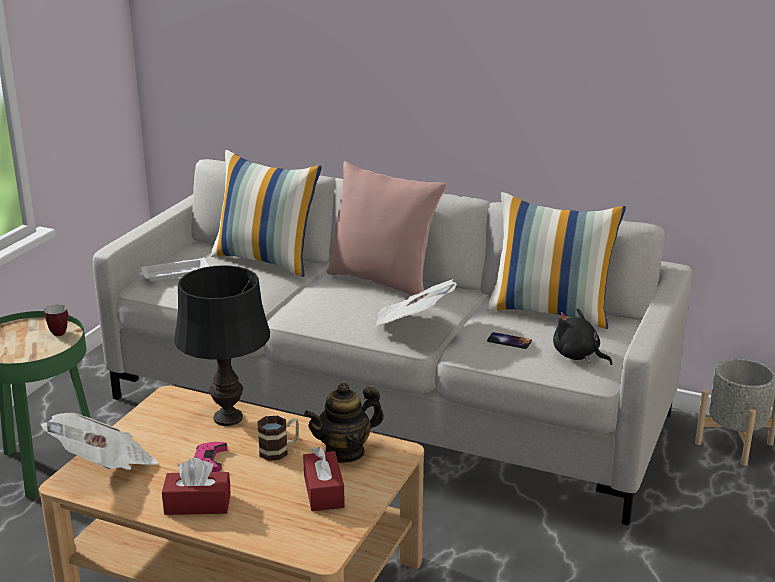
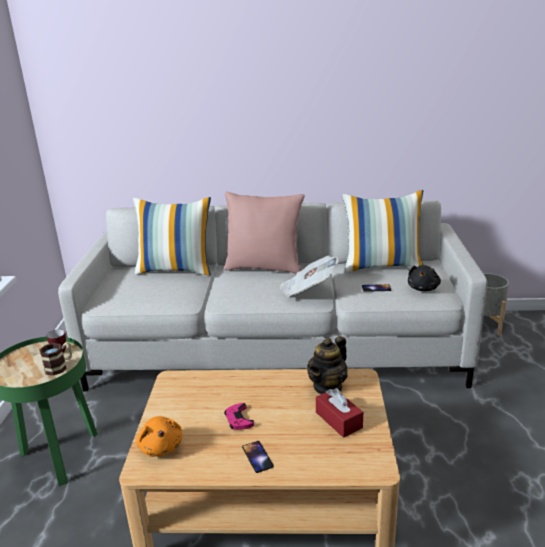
camera: 20 degrees left, 0 degrees up
newspaper [41,413,159,470] -> orange plush toy [136,416,182,457]
white tray [139,257,210,281] -> none
red tissue box [162,458,231,515] -> phone [242,441,274,473]
black table lamp [174,265,270,426] -> none
mug [257,416,299,461] -> mug moved to [40,342,72,376]
black plush toy [553,308,612,365] -> black plush toy turned 90 degrees counterclockwise [408,265,441,291]

